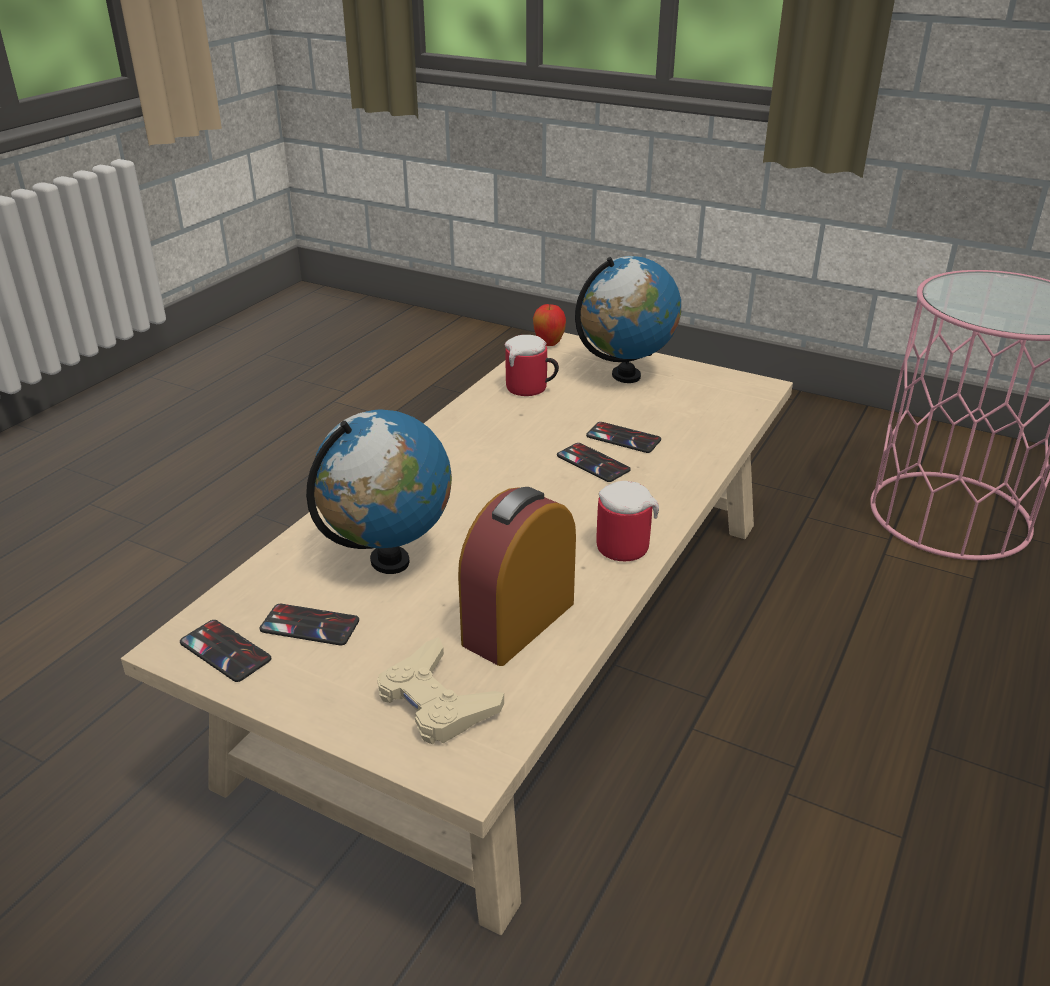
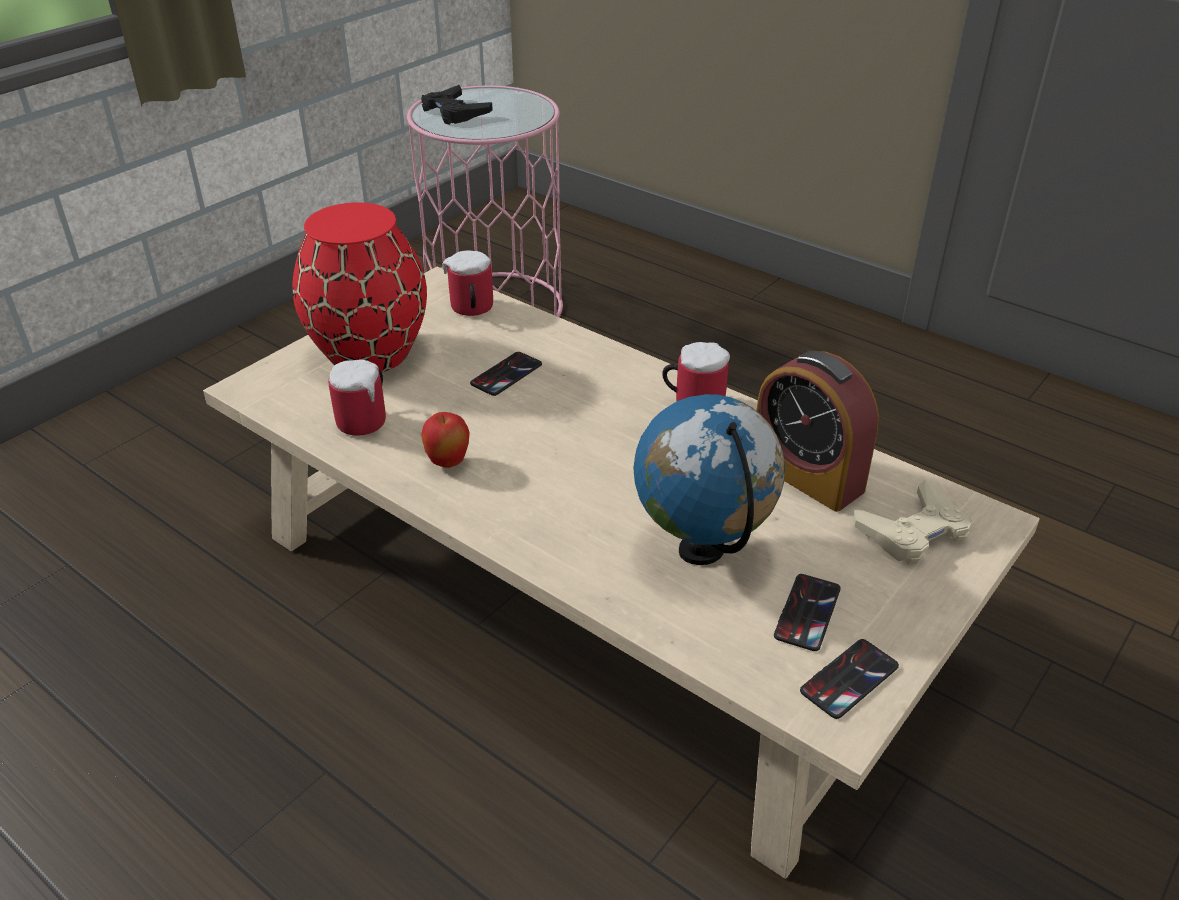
camera: 80 degrees left, 5 degrees up
apple [533,304,566,346] -> apple moved to [421,412,470,468]
phone [557,443,631,482] -> none
globe [575,256,681,383] -> red vase [293,202,427,372]
none -> black game controller [421,85,493,125]
none -> mug [442,250,493,316]

